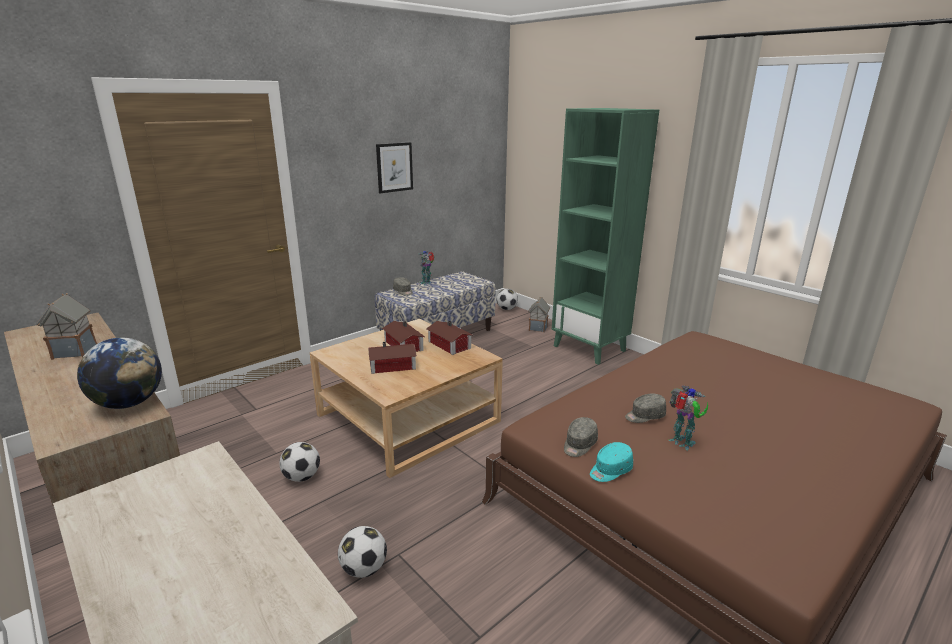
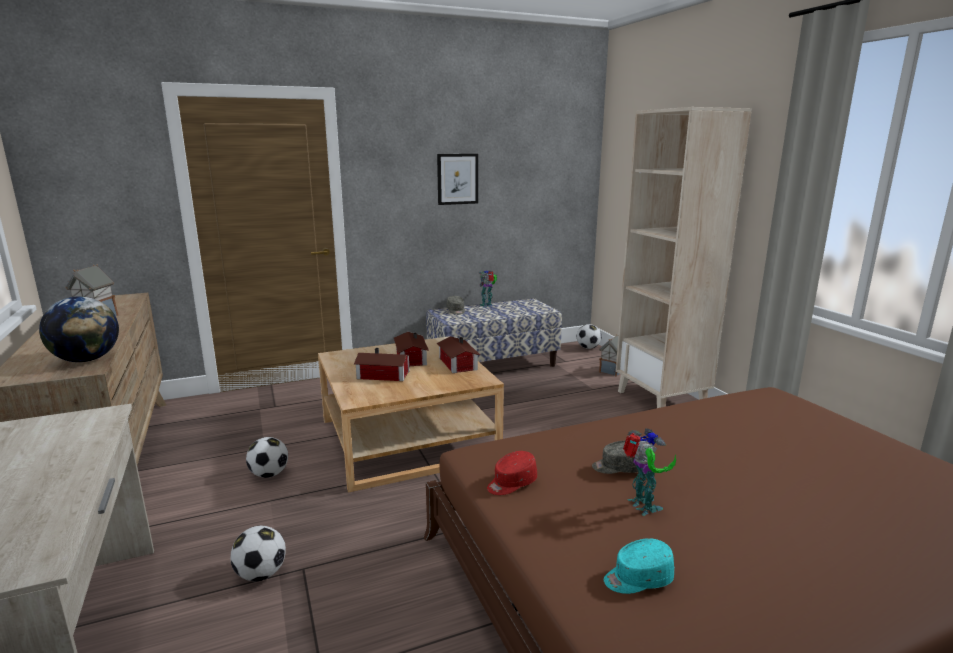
camera: 20 degrees right, 5 degrees down
green bookcase [552,108,659,365] -> beige bookcase [616,107,752,408]
grey cap [564,417,598,457] -> red cap [487,451,537,495]
turquoise cap [590,442,633,482] -> turquoise cap moved to [604,538,674,594]

